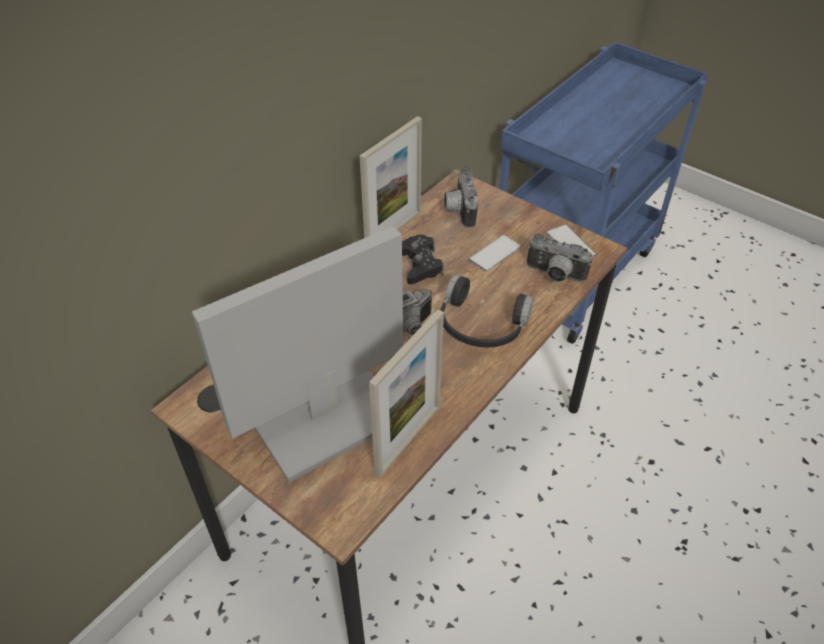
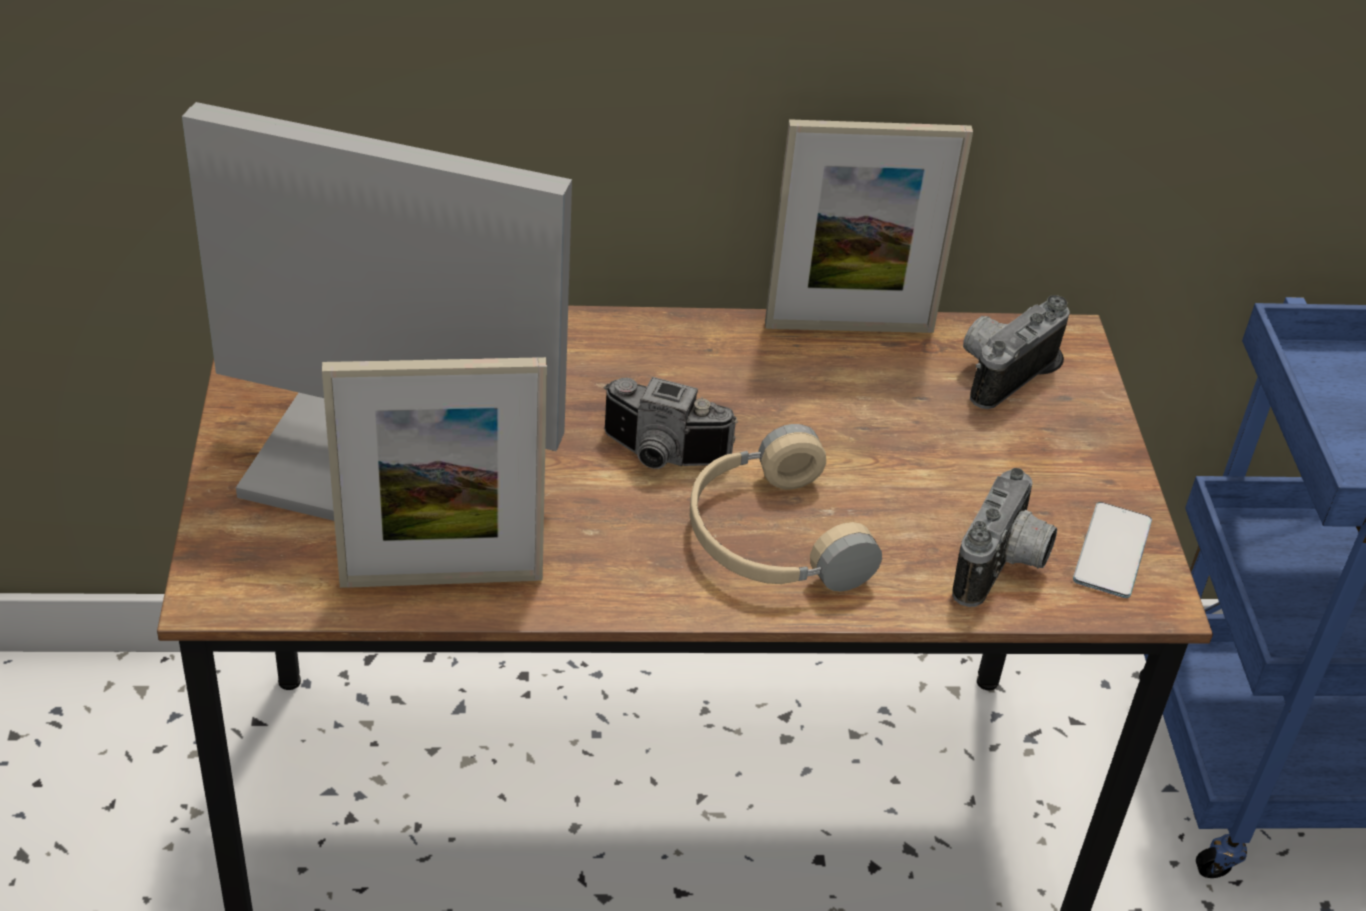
camera: 45 degrees right, 5 degrees down
black game controller [402,235,443,284] -> none
black headphones [440,275,533,347] -> beige headphones [690,424,882,592]
phone [469,235,521,271] -> none
camera [527,233,593,282] -> camera turned 135 degrees counterclockwise [952,468,1057,607]

